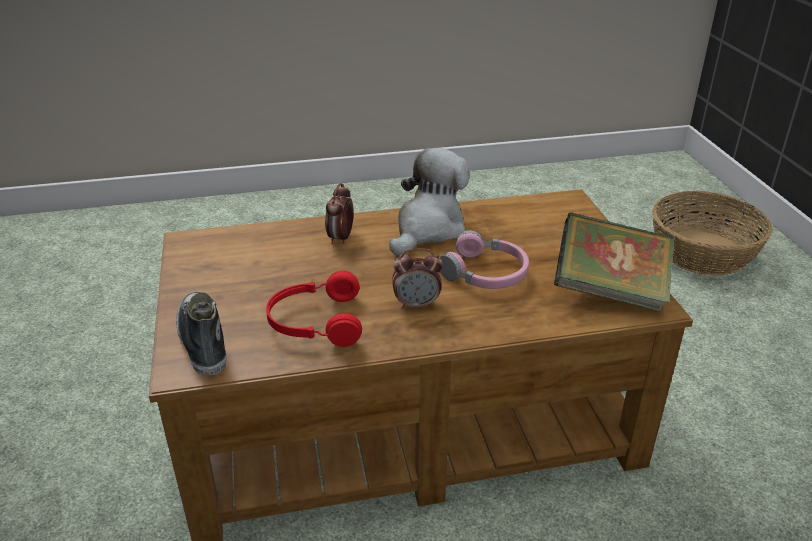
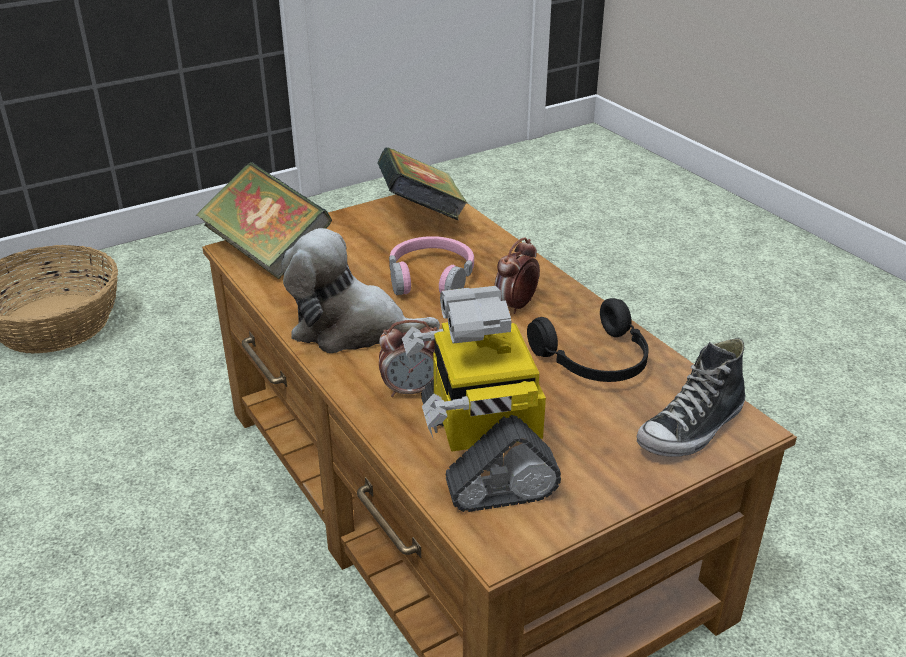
camera: 110 degrees left, 0 degrees up
red headphones [266,271,362,347] -> black headphones [527,298,649,382]
alarm clock [392,248,443,309] -> alarm clock turned 120 degrees counterclockwise [494,237,540,314]
none -> book [196,162,332,279]
none -> toy robot [402,286,561,512]

